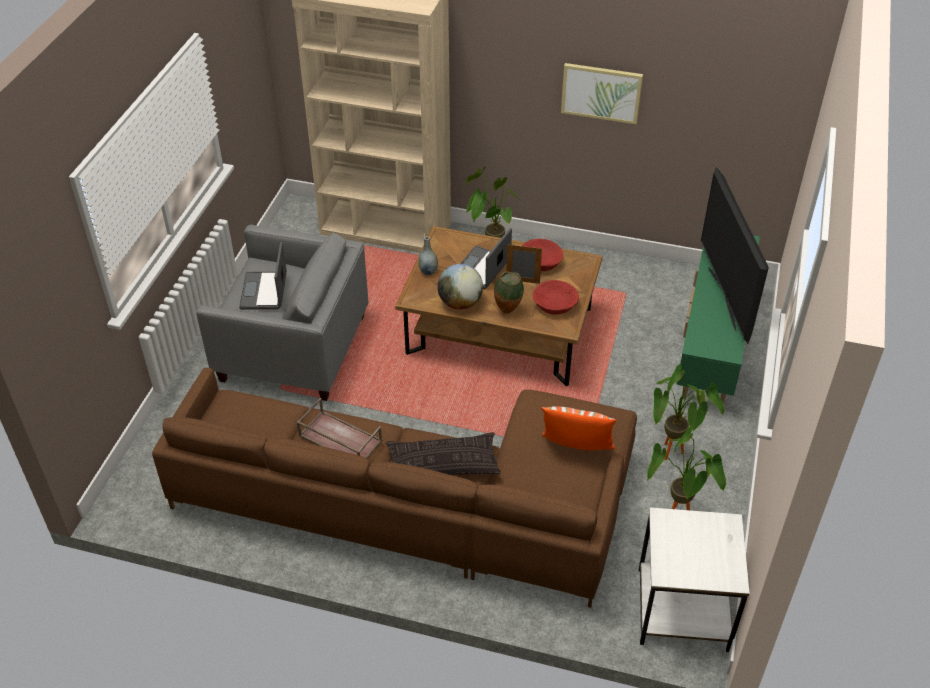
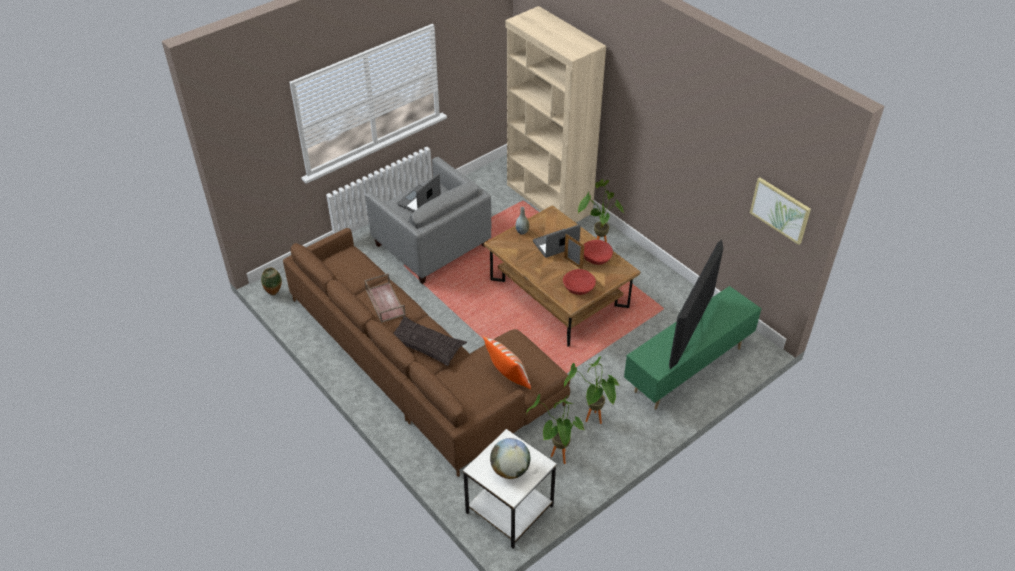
camera: 35 degrees right, 0 degrees up
globe [437,264,483,309] -> globe moved to [490,438,530,479]
vase [494,271,524,314] -> vase moved to [261,267,282,295]
picture [561,63,643,124] -> picture moved to [750,177,811,245]

